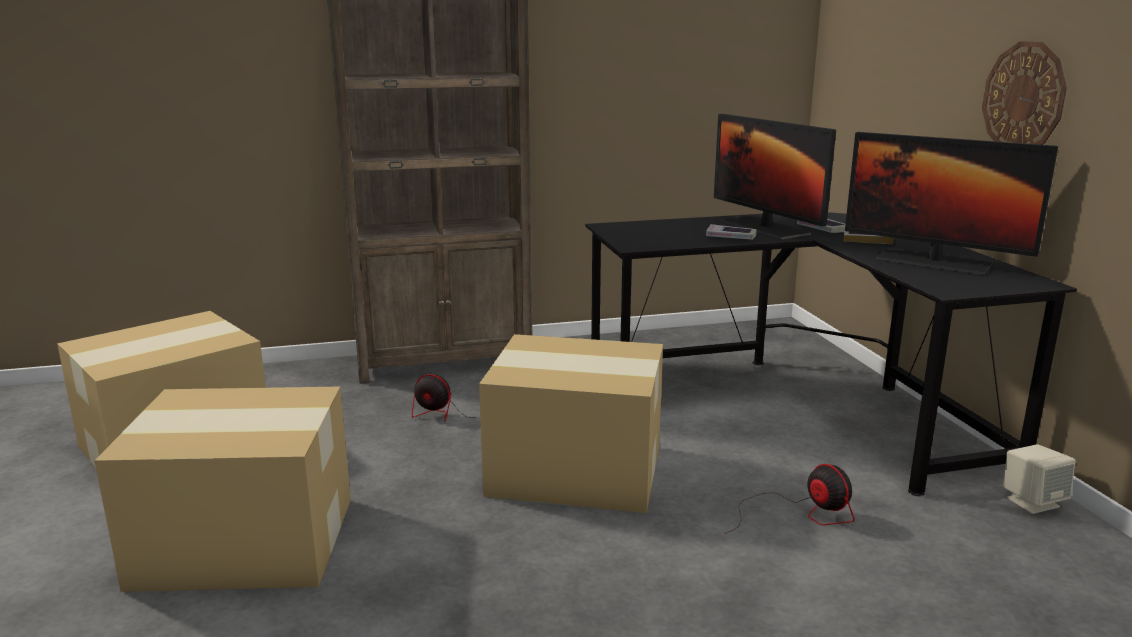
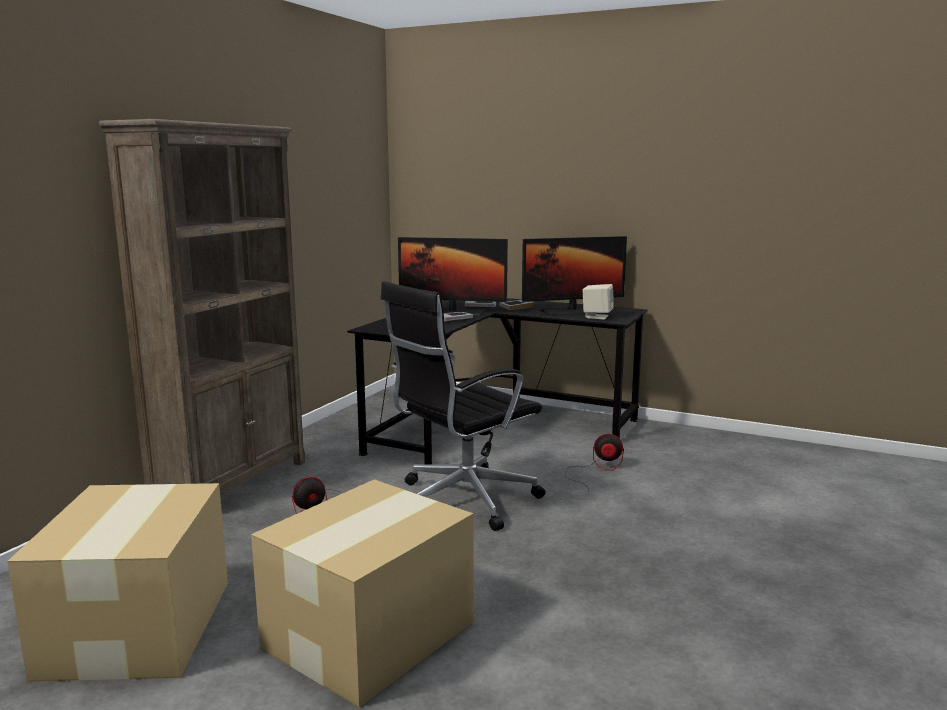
camera: 50 degrees left, 5 degrees down
cardboard box [479,334,663,513] -> black office chair [381,281,546,531]
wall clock [982,41,1067,145] -> none
beige speaker [1003,444,1076,514] -> beige speaker moved to [583,284,614,320]

